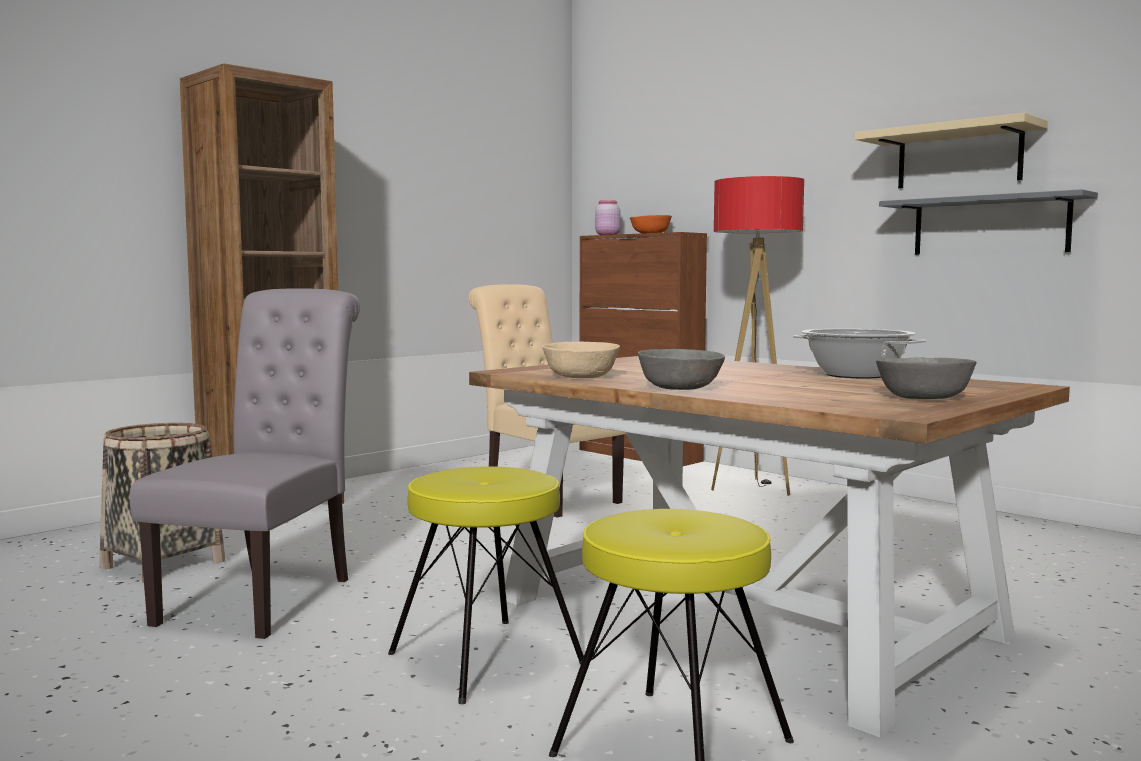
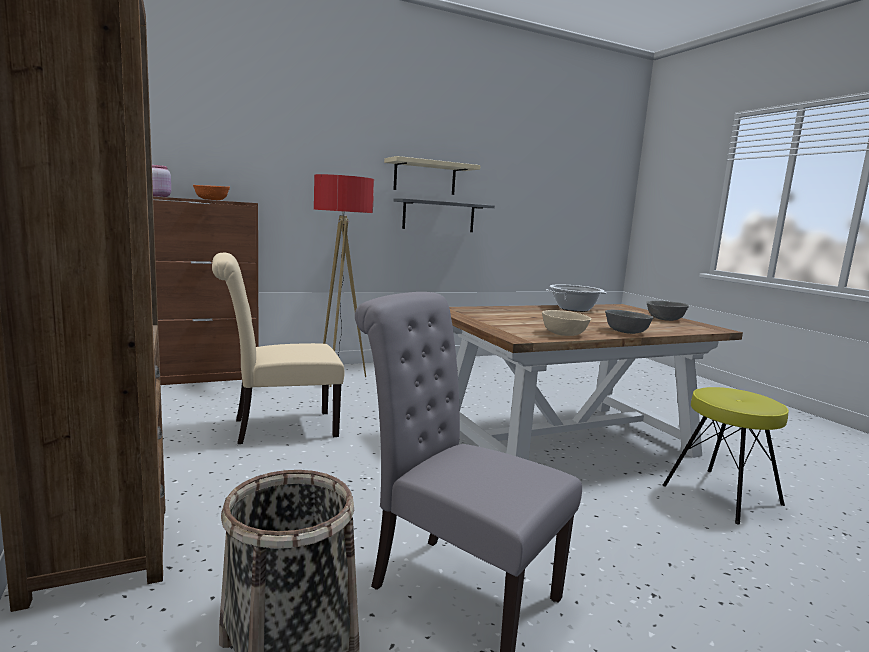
camera: 70 degrees left, 5 degrees up
yellow stool [388,466,584,704] -> none

